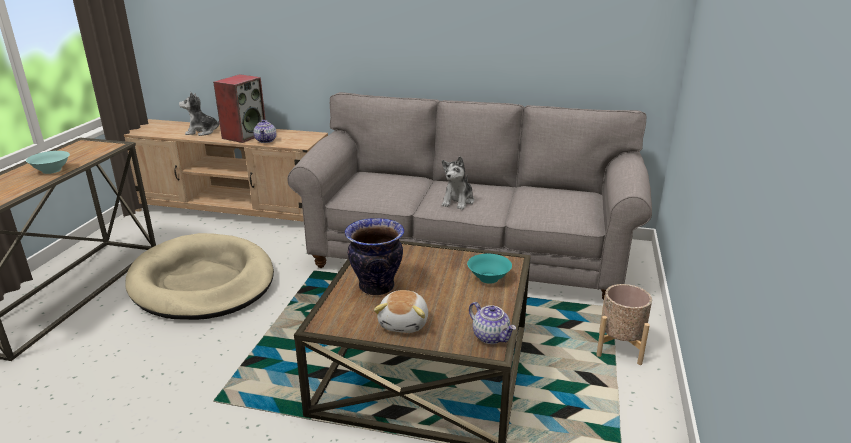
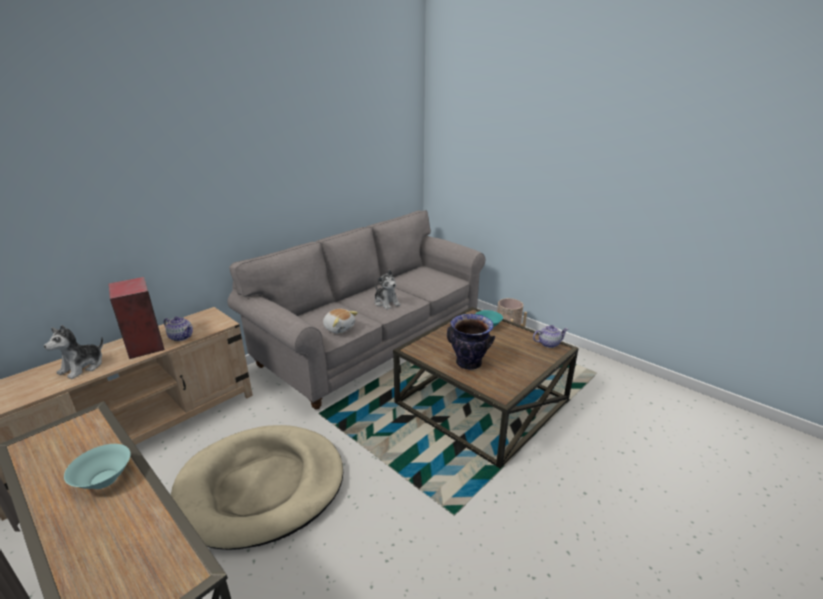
camera: 60 degrees left, 0 degrees up
plush toy [374,290,428,333] -> plush toy moved to [323,309,358,334]

